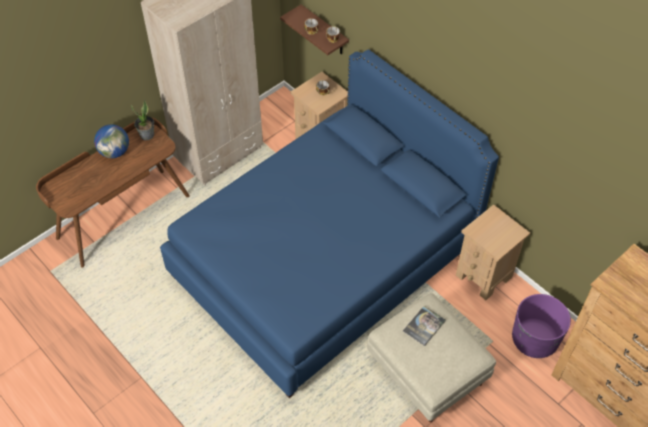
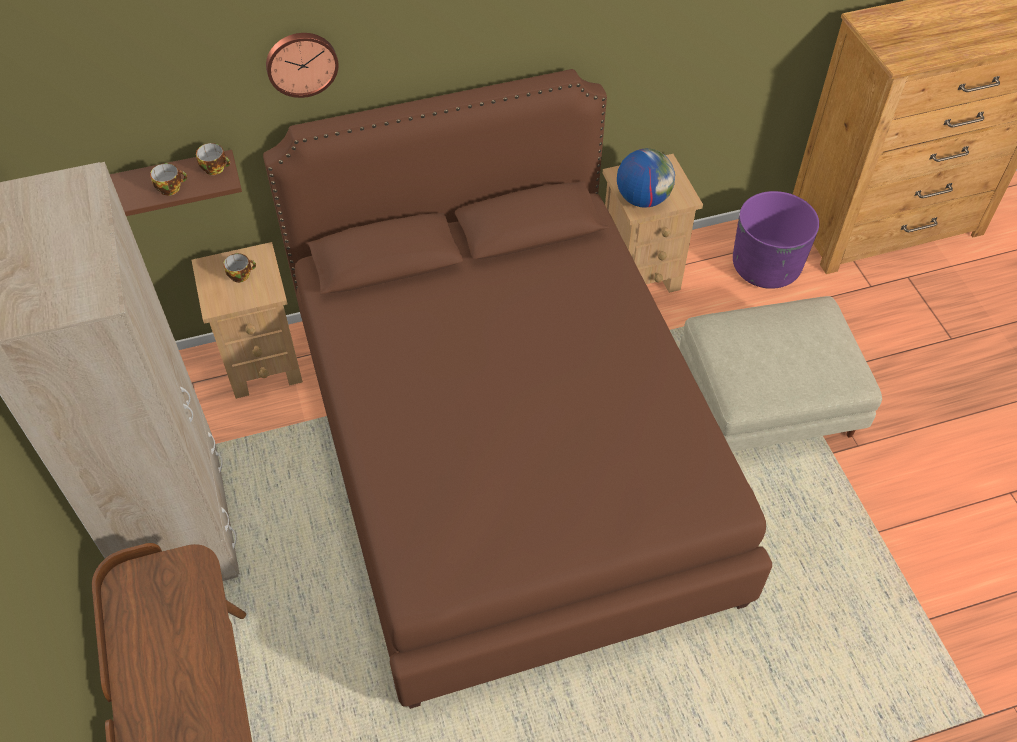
camera: 65 degrees left, 0 degrees up
globe [94,124,129,158] -> globe moved to [617,148,675,208]
potted plant [131,99,154,140] -> none
blue bed [160,49,499,398] -> brown bed [263,69,772,709]
book [403,306,446,346] -> none
none -> wall clock [266,33,339,98]

